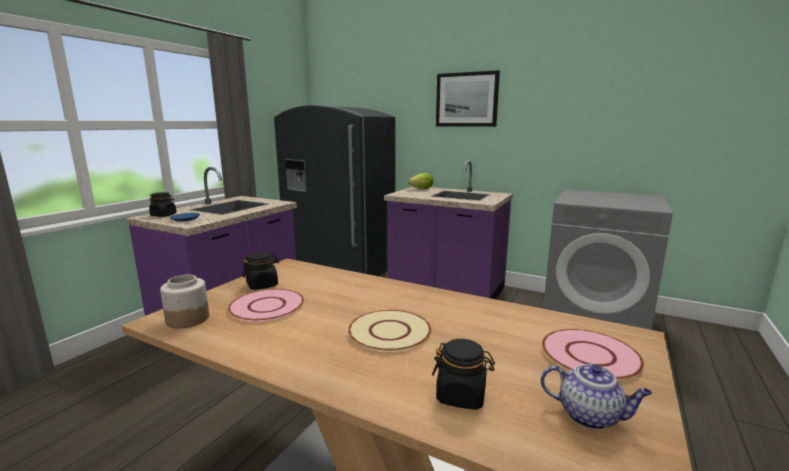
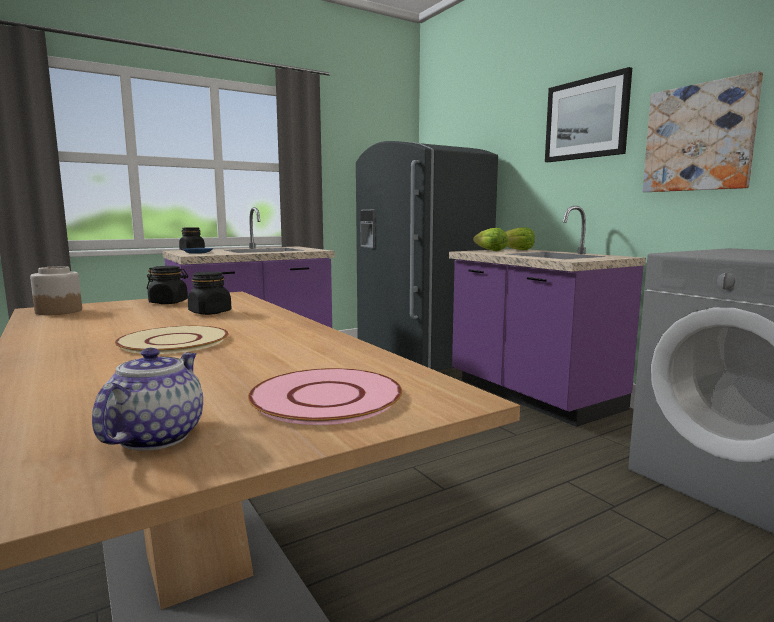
camera: 30 degrees right, 5 degrees down
pink plate [228,289,304,322] -> none
black jar [432,339,495,410] -> black jar moved to [188,271,232,315]
teapot [541,364,652,429] -> teapot turned 135 degrees counterclockwise [92,348,203,451]
none -> lettuce [473,228,508,251]
none -> picture [642,71,763,192]

